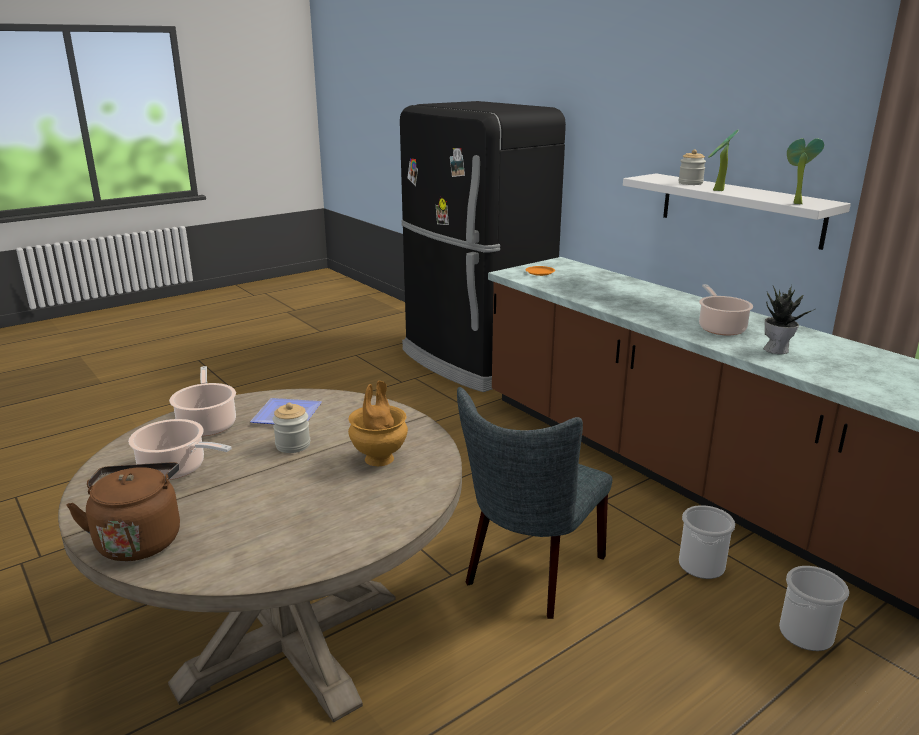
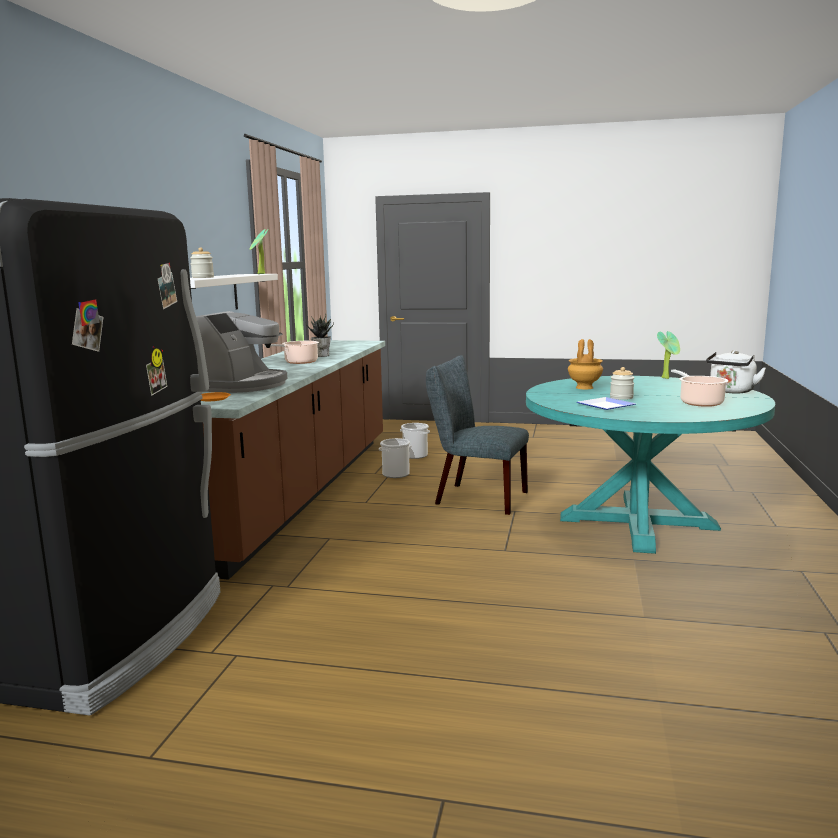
camera: 130 degrees left, 10 degrees down
beige dining table [58,389,462,723] -> turquoise dining table [526,376,775,554]
brown kettle [66,462,180,561] -> white kettle [706,350,766,393]
cooking pot [169,366,236,436] -> none
grey chair [457,387,612,619] -> grey chair turned 150 degrees counterclockwise [426,355,529,515]
potted plant [708,129,739,191] -> potted plant moved to [657,331,680,379]
none -> coffee machine [196,311,287,393]

